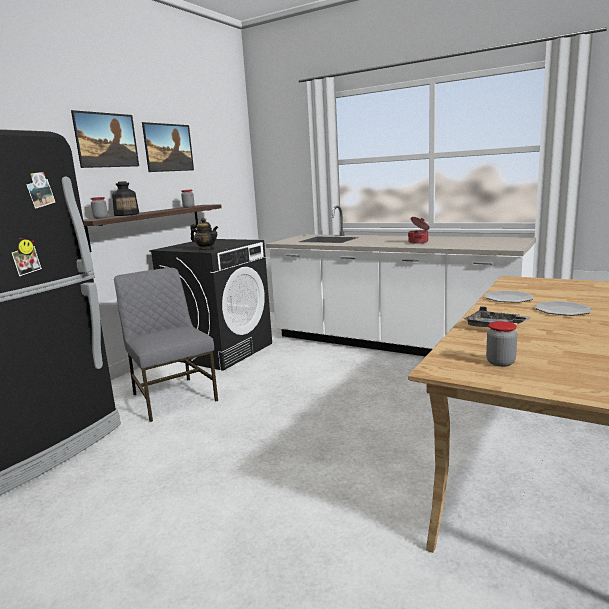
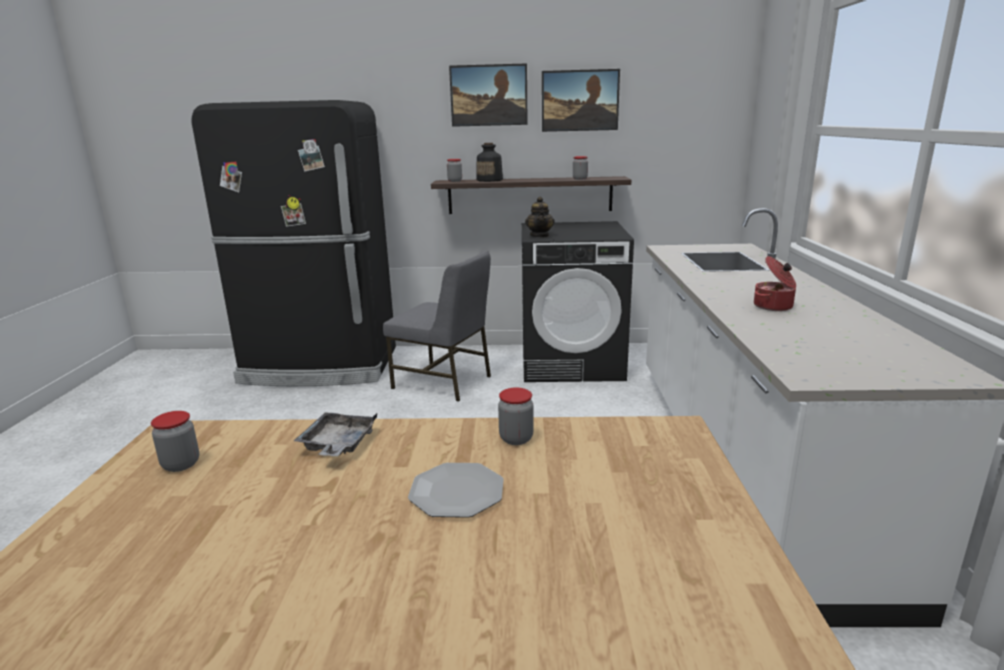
camera: 60 degrees right, 5 degrees up
grey chair [114,268,218,422] -> grey chair turned 90 degrees clockwise [383,250,491,402]
plate [485,291,533,303] -> jar [498,388,534,445]

